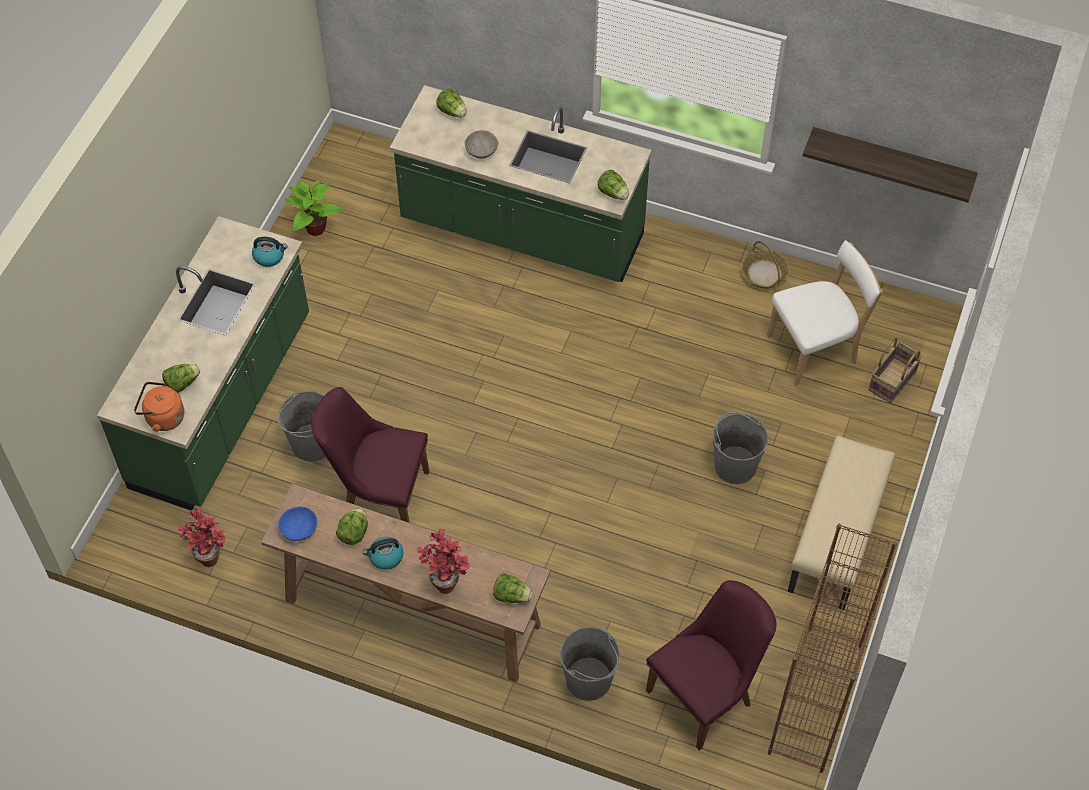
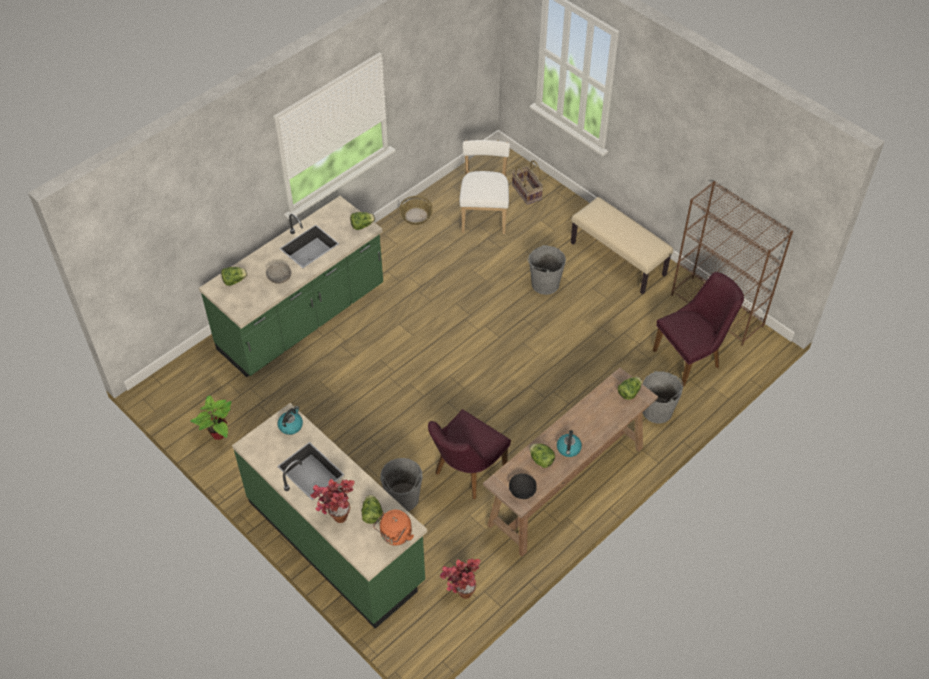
camera: 65 degrees left, 5 degrees down
blue bowl [278,507,317,541] -> black bowl [509,473,537,499]
potted plant [417,529,469,594] -> potted plant moved to [310,479,355,523]
purple chair [646,580,777,750] -> purple chair turned 75 degrees clockwise [653,272,744,387]
shelf [803,127,978,203] -> none

